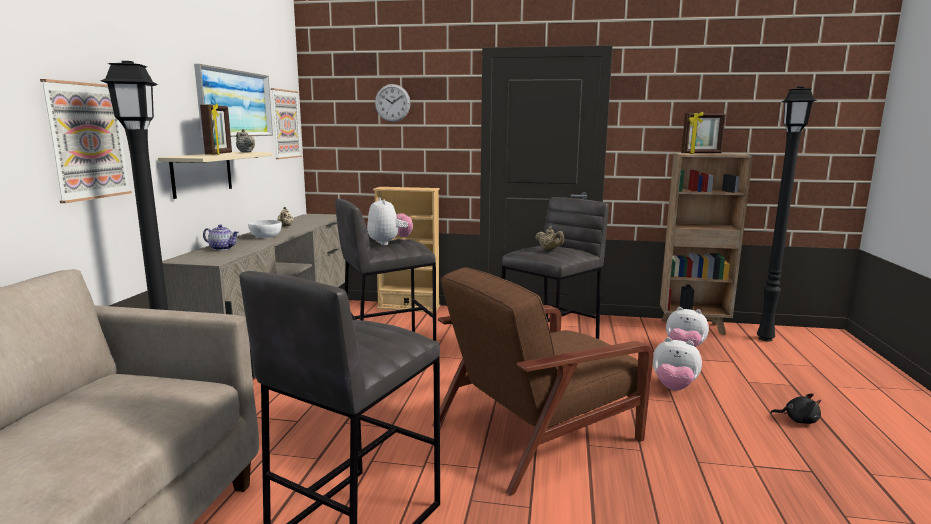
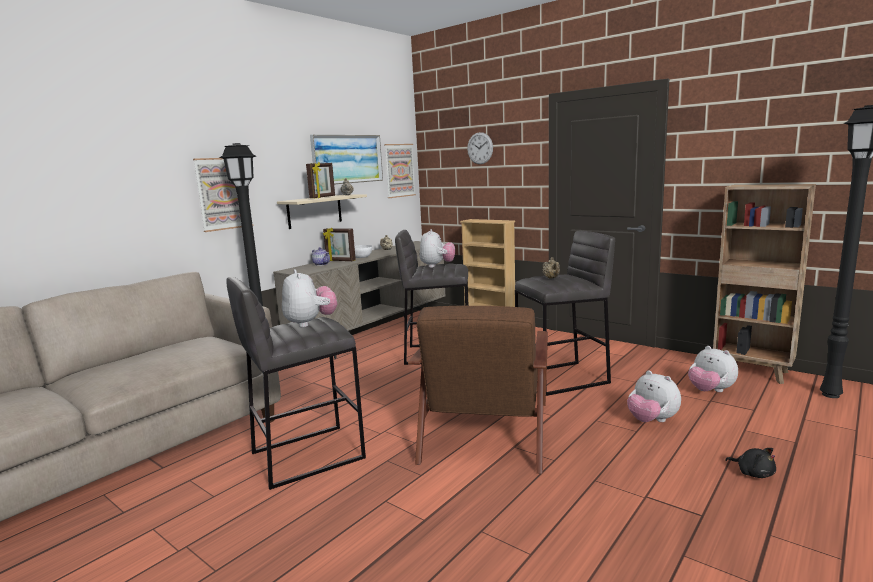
camera: 30 degrees right, 0 degrees up
brown armchair [432,267,654,496] -> brown armchair turned 75 degrees counterclockwise [408,306,548,474]
picture frame [681,112,726,154] -> picture frame moved to [323,228,356,261]
none -> plush toy [282,269,337,327]

